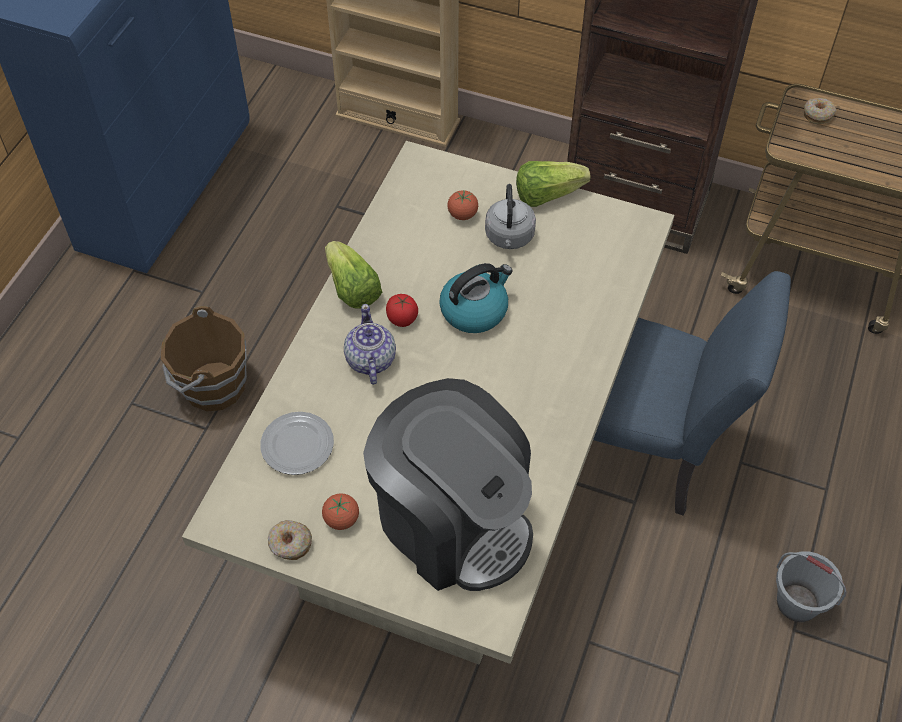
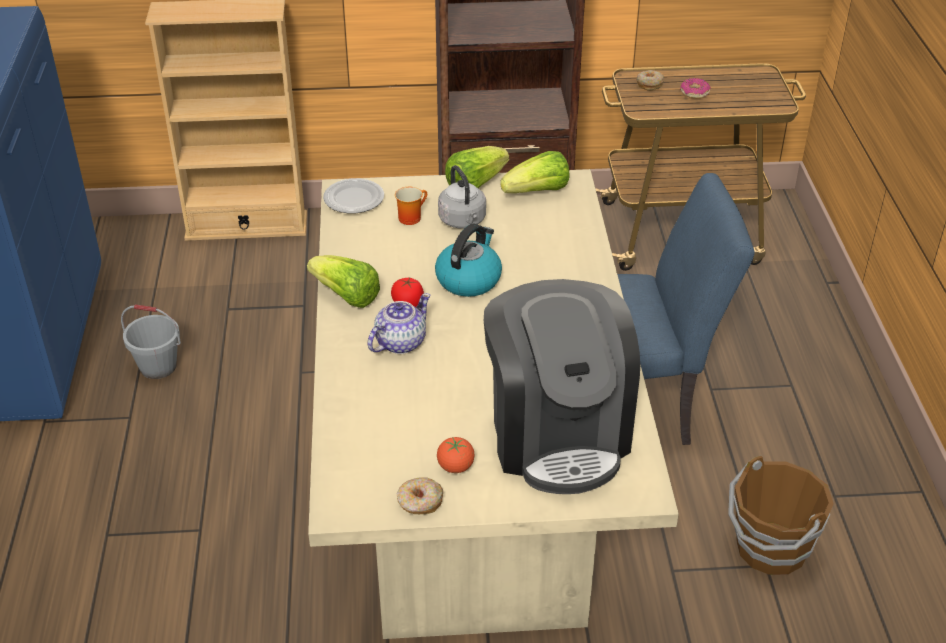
camera: 25 degrees left, 15 degrees down
brown bucket [161,306,247,412] -> brown bucket moved to [728,455,834,575]
plate [260,412,334,475] -> plate moved to [323,178,384,213]
teapot [344,304,396,385] -> teapot turned 75 degrees clockwise [368,293,430,354]
coffee machine [363,378,533,591] -> coffee machine turned 60 degrees clockwise [484,279,640,494]
tomato [448,190,478,220] -> mug [395,187,427,225]
grey bucket [776,551,847,622] -> grey bucket moved to [121,304,181,379]
none -> lettuce [500,151,570,193]
none -> donut [680,78,711,99]

